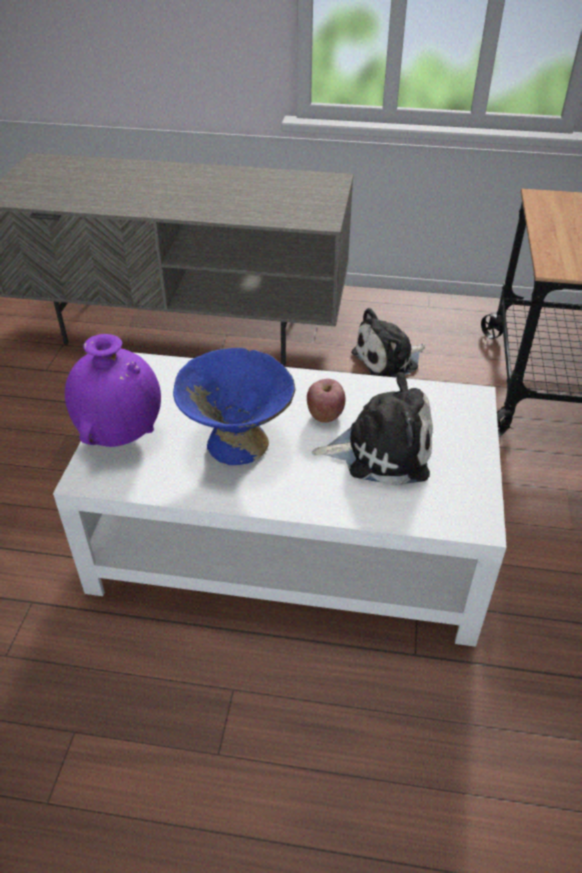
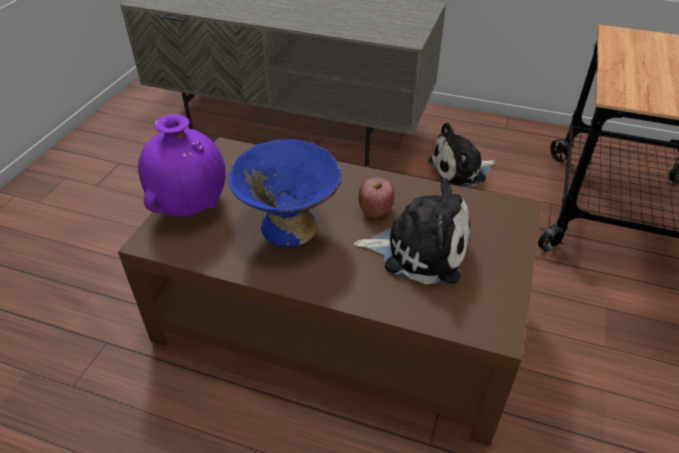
camera: 10 degrees right, 0 degrees up
white coffee table [53,352,507,647] -> brown coffee table [118,137,542,446]

